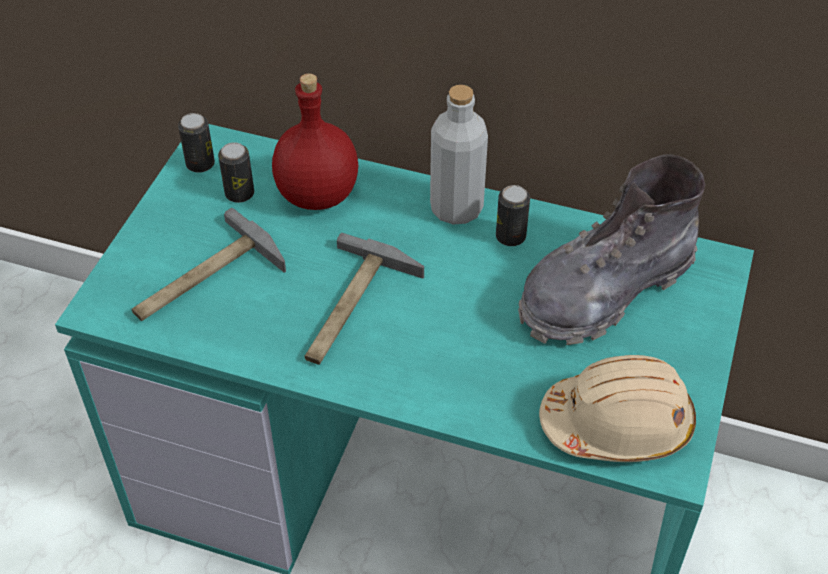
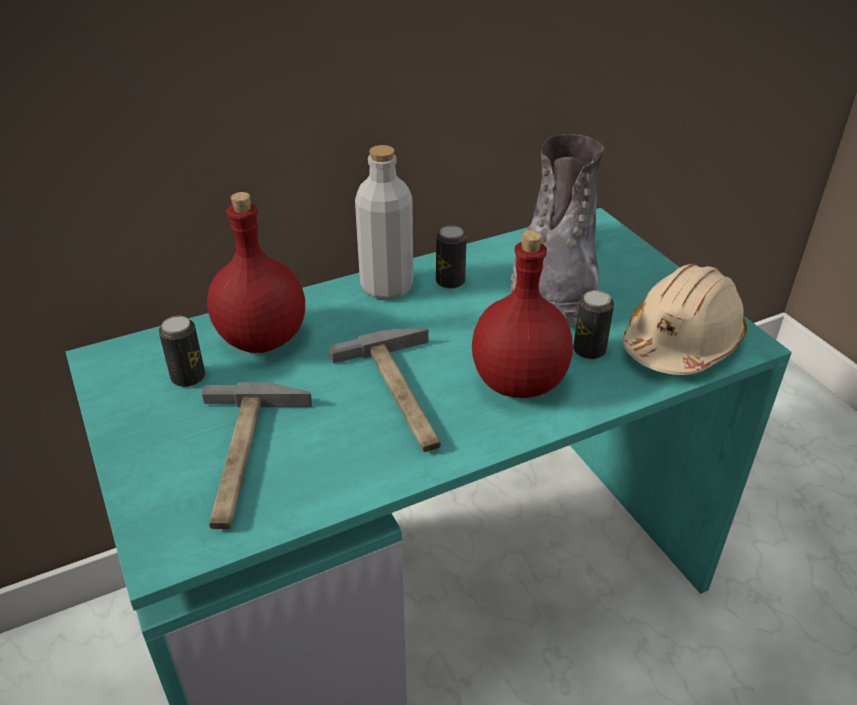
camera: 45 degrees left, 10 degrees down
can [178,113,215,173] -> can moved to [573,290,614,359]
none -> red bottle [472,230,573,398]

